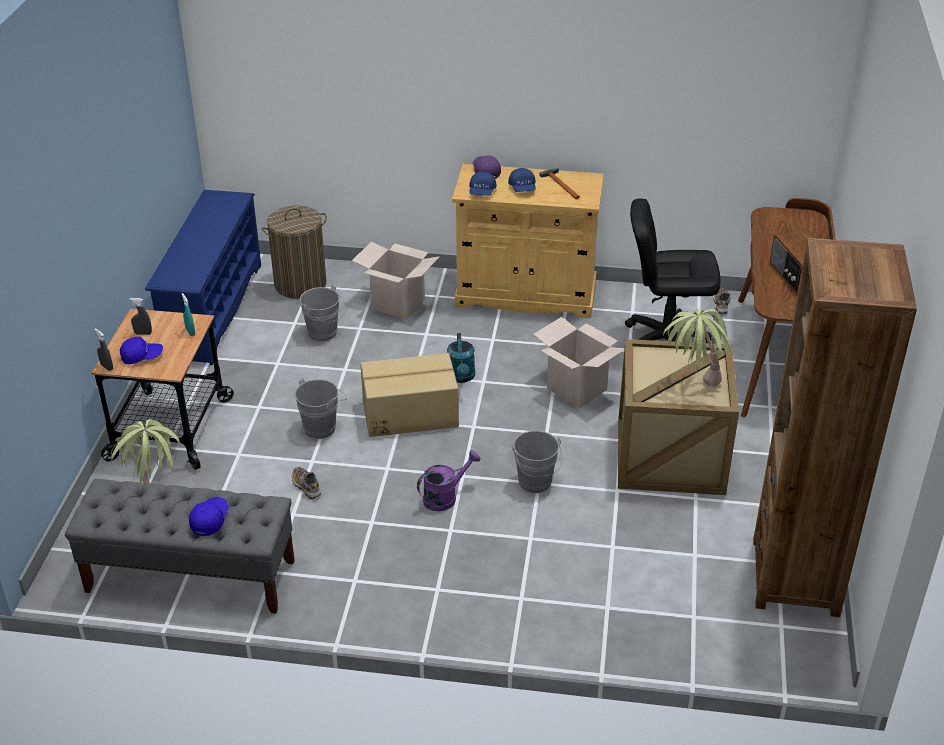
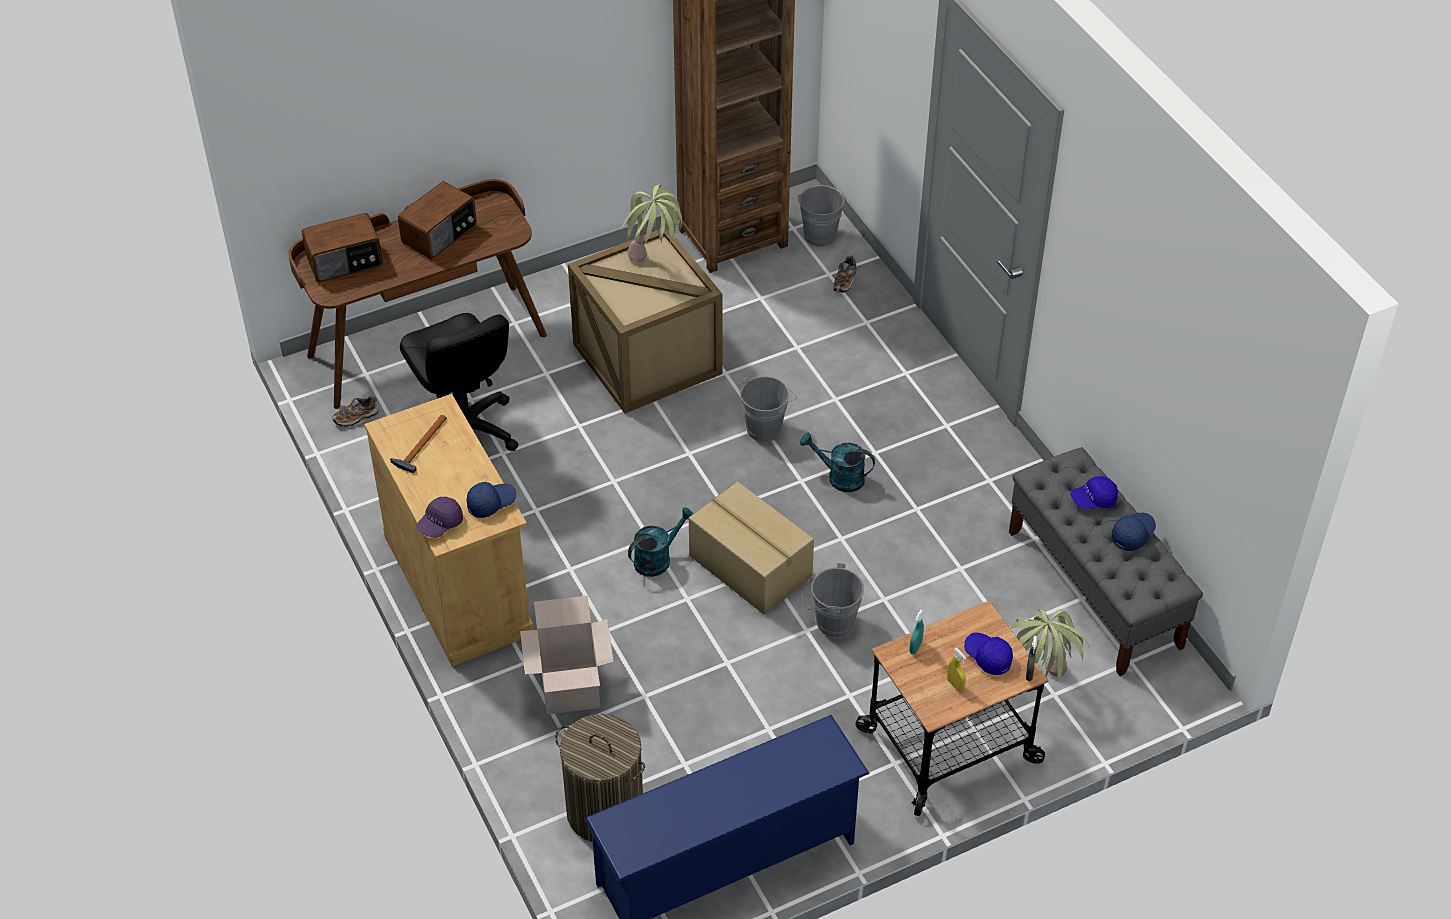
camera: 125 degrees left, 10 degrees up
grey spray bottle [129,298,152,335] -> yellow spray bottle [947,648,966,692]
shoe [292,467,321,500] -> shoe moved to [833,255,857,293]
grey bucket [300,285,347,342] -> grey bucket moved to [797,185,846,247]
purple watering can [417,450,481,511] -> turquoise watering can [800,433,875,492]
blue cap [508,168,536,192] -> blue cap moved to [1112,513,1156,551]
cardboard box [533,317,624,408] -> none
none -> radio [302,213,383,282]

